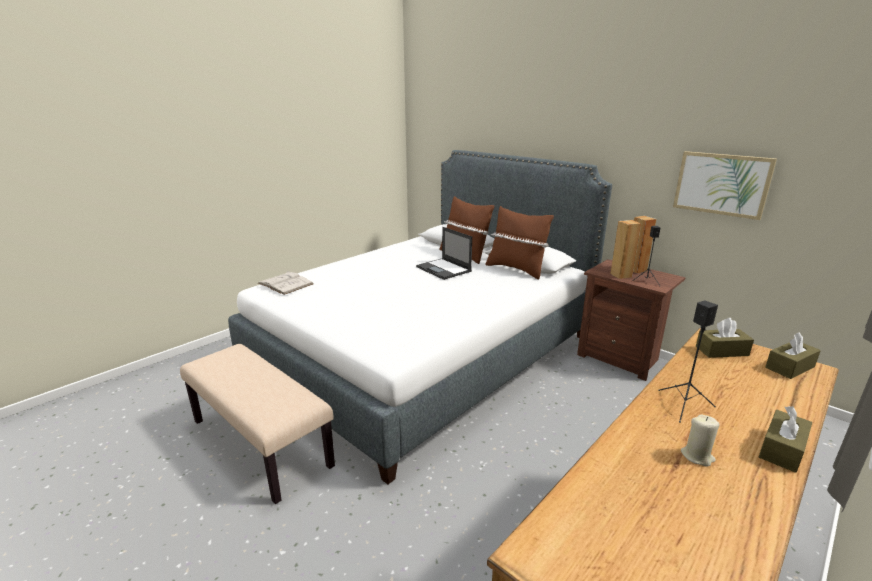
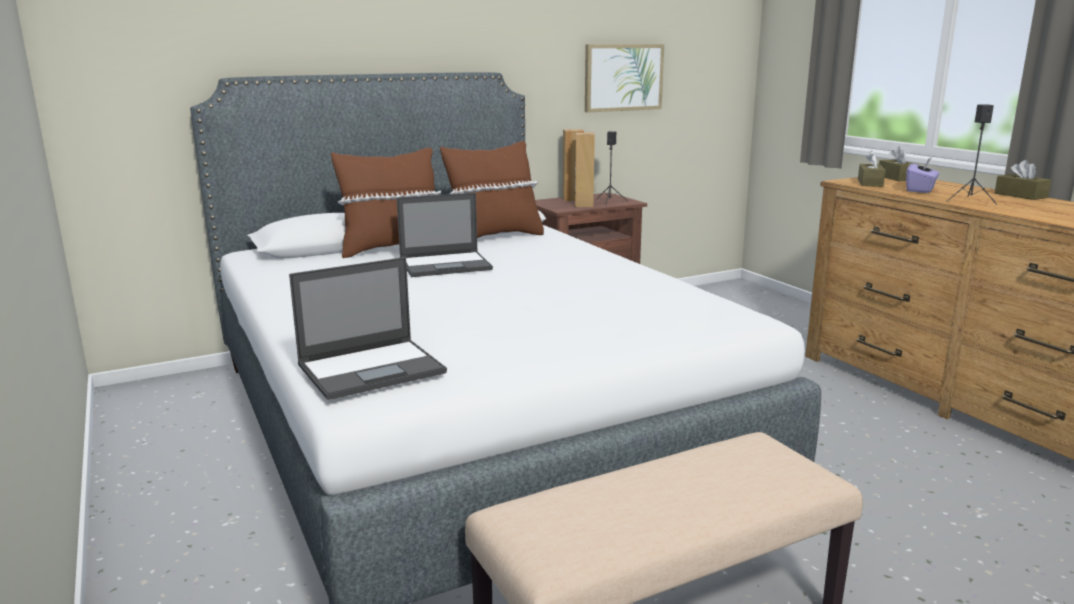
camera: 70 degrees left, 5 degrees down
white book [258,271,313,295] -> laptop [289,257,447,400]
beige candle [681,414,720,467] -> none
none -> purple tissue box [906,157,940,193]

